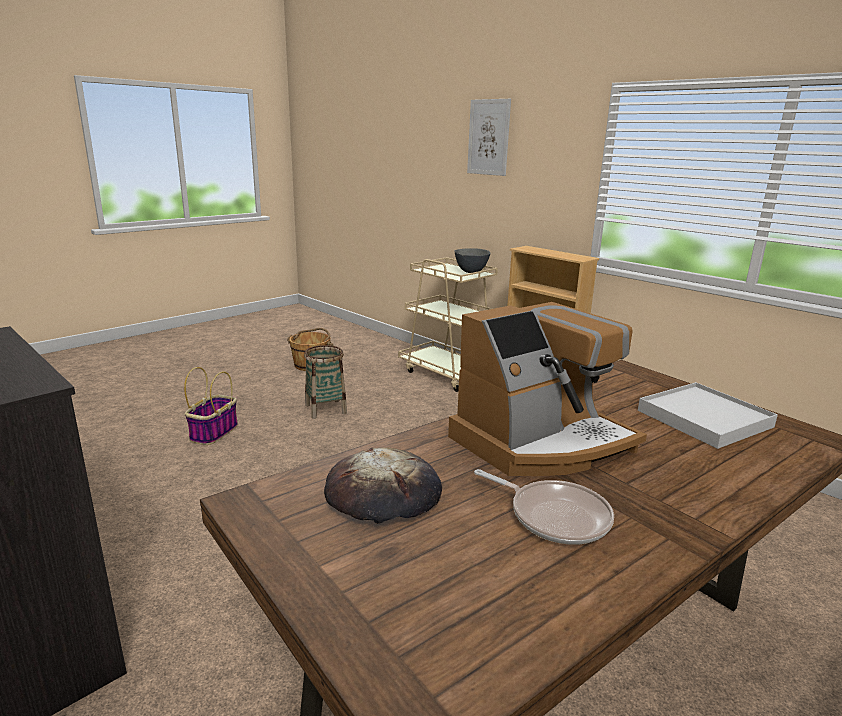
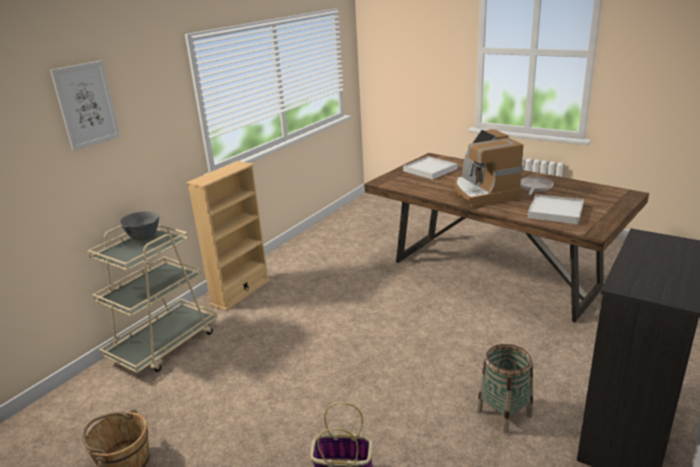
camera: 100 degrees left, 5 degrees up
basket [304,345,347,419] -> basket moved to [477,344,533,433]
bread [324,447,442,524] -> white tray [527,194,584,224]
coffee machine [448,302,647,476] -> coffee machine turned 150 degrees counterclockwise [454,129,524,207]

